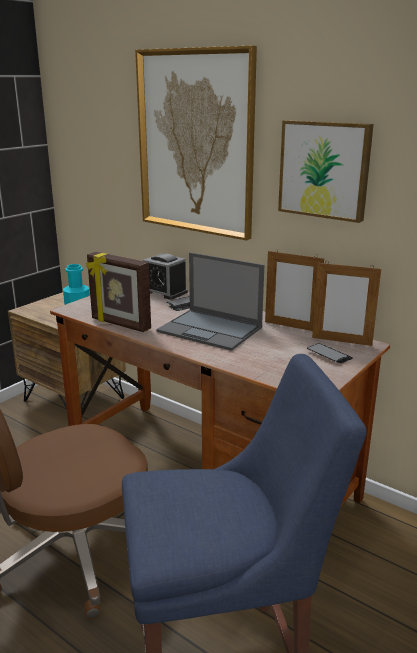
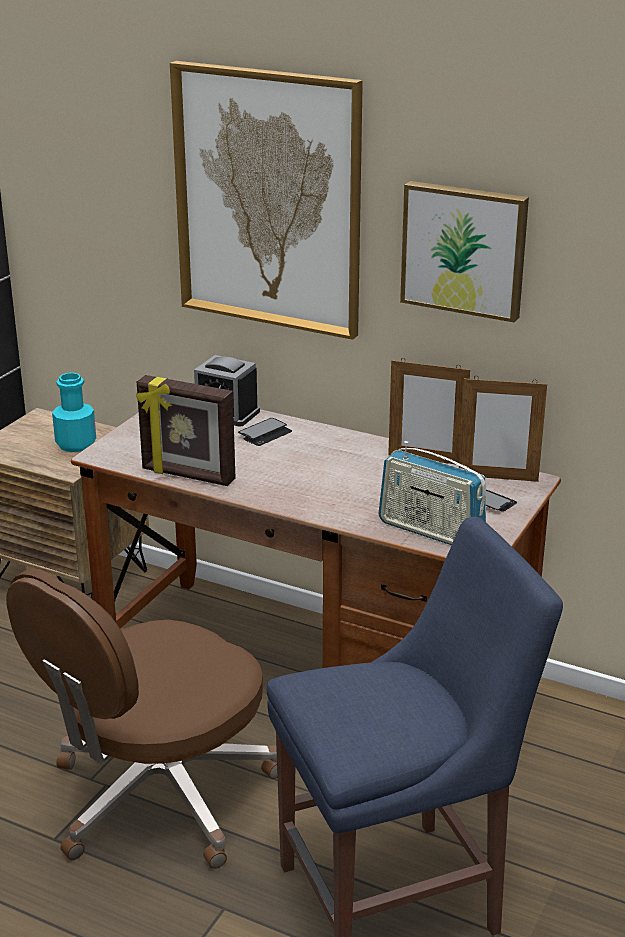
camera: 10 degrees left, 5 degrees up
laptop [156,252,264,351] -> none
none -> radio [378,441,486,545]

